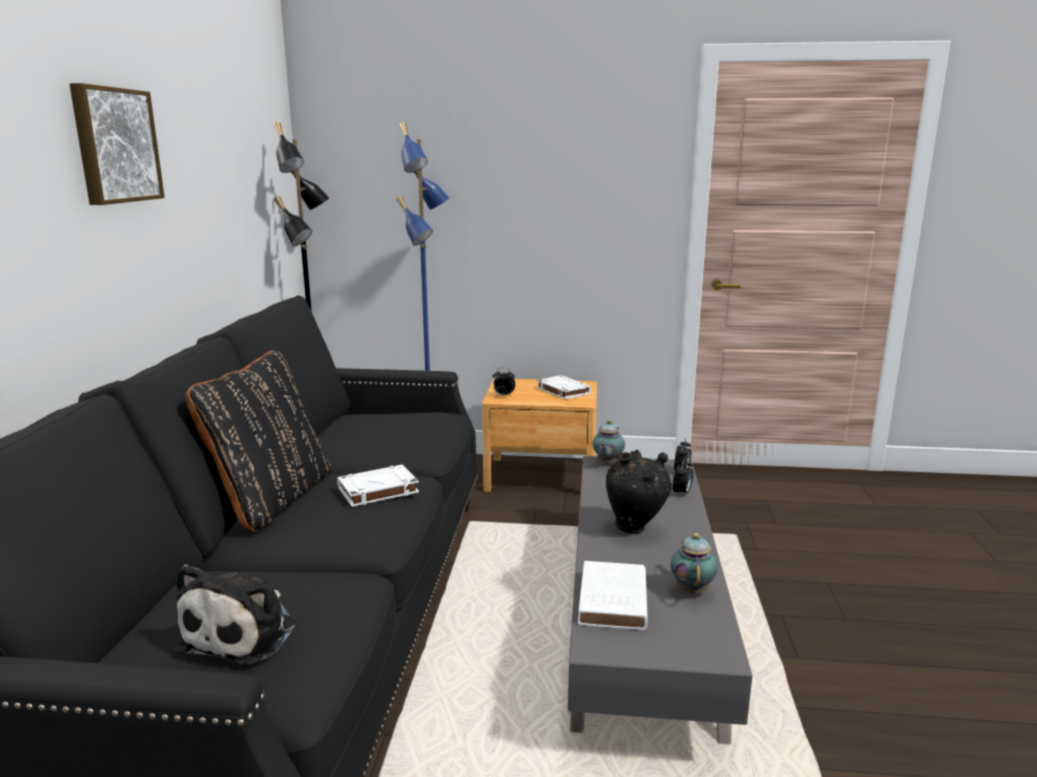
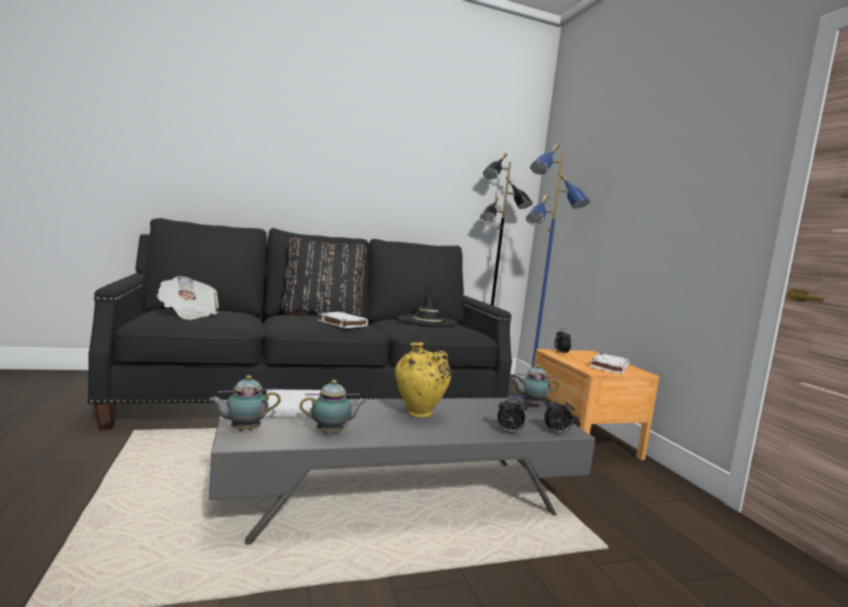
camera: 65 degrees right, 10 degrees down
picture [69,83,165,205] -> none
plush toy [175,564,296,666] -> newspaper [157,276,219,320]
black vase [606,450,672,534] -> yellow vase [395,342,451,418]
none -> teapot [209,375,281,431]
none -> black hat [398,285,457,327]

